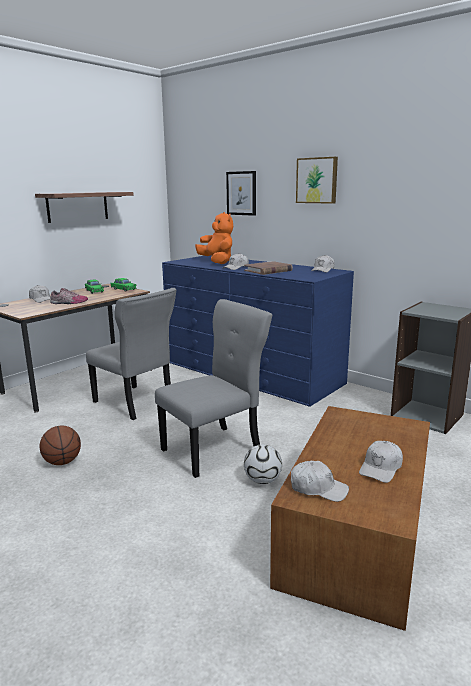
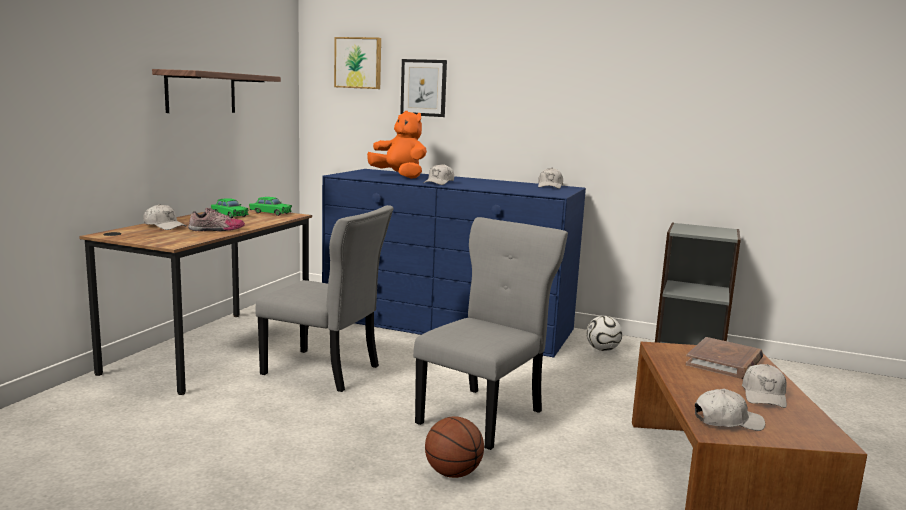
camera: 20 degrees left, 5 degrees down
basketball [39,425,81,465] -> basketball moved to [425,416,484,478]
brown book [244,261,293,275] -> brown book moved to [686,337,763,379]
football [244,444,282,484] -> football moved to [586,316,622,351]
picture [296,157,338,204] -> picture moved to [334,37,381,89]

